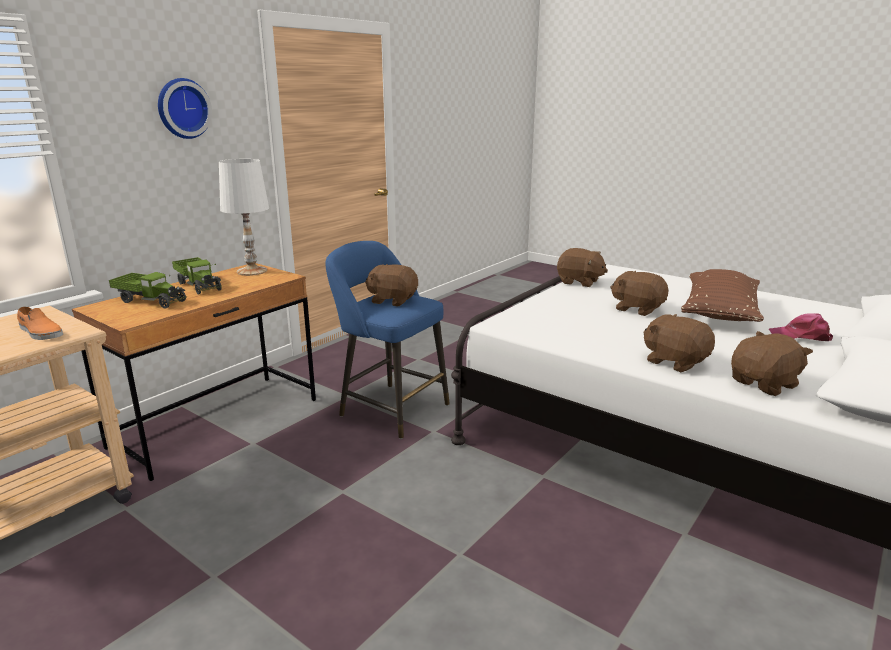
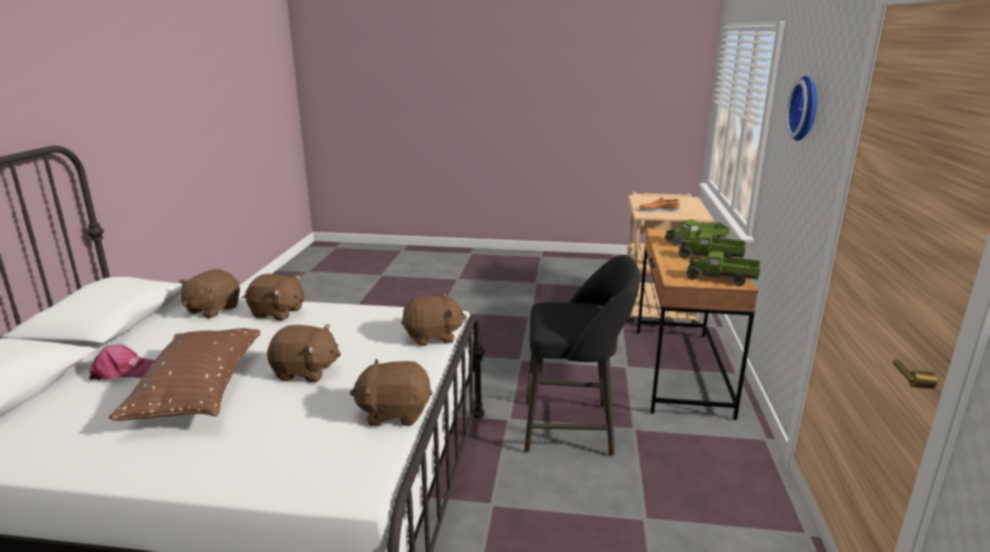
camera: 150 degrees right, 0 degrees up
white table lamp [219,159,269,276] -> toy truck [685,251,760,287]
blue stool [325,241,450,439] -> black stool [524,255,640,456]
brown plush toy [365,264,418,306] -> brown plush toy moved to [401,293,467,346]

